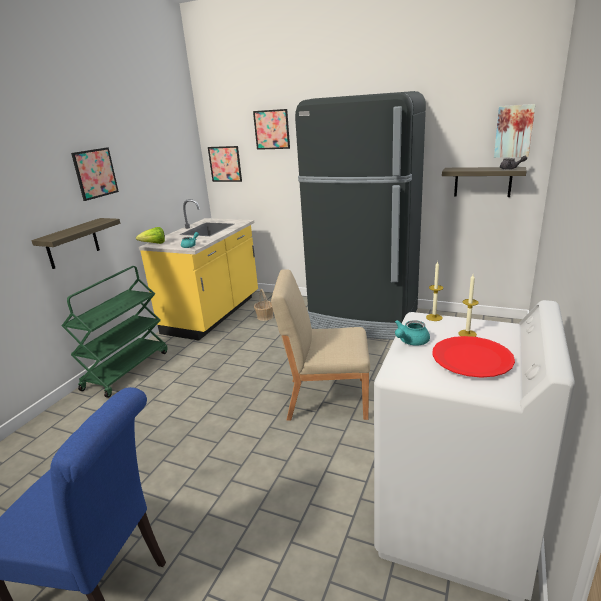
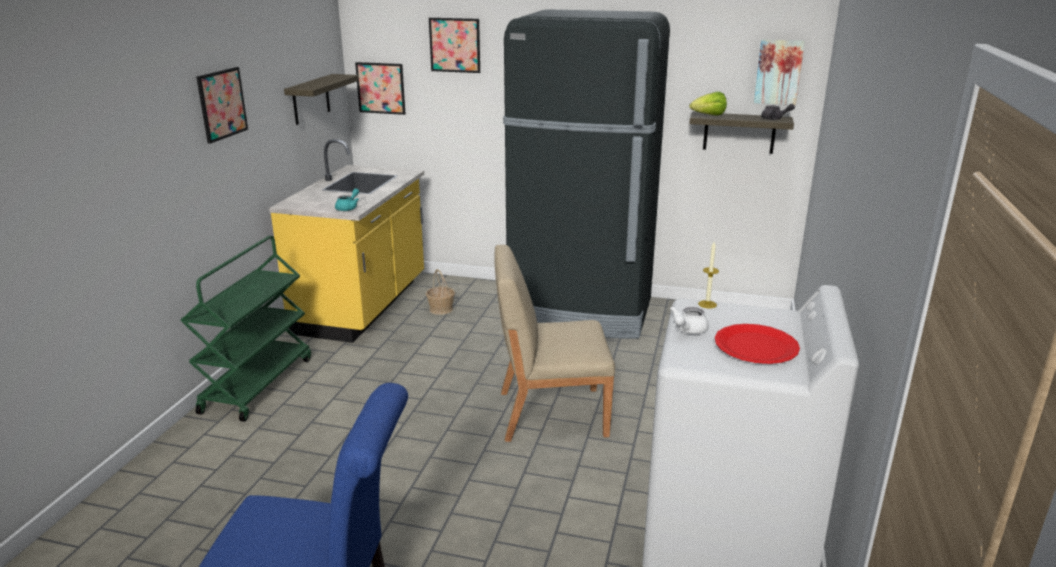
camera: 10 degrees left, 0 degrees up
shelf [31,218,120,269] -> shelf moved to [284,74,359,125]
lettuce [136,227,165,244] -> lettuce moved to [689,91,727,115]
turquoise teapot [395,320,430,346] -> white teapot [670,307,709,334]
candle [458,274,479,337] -> none

